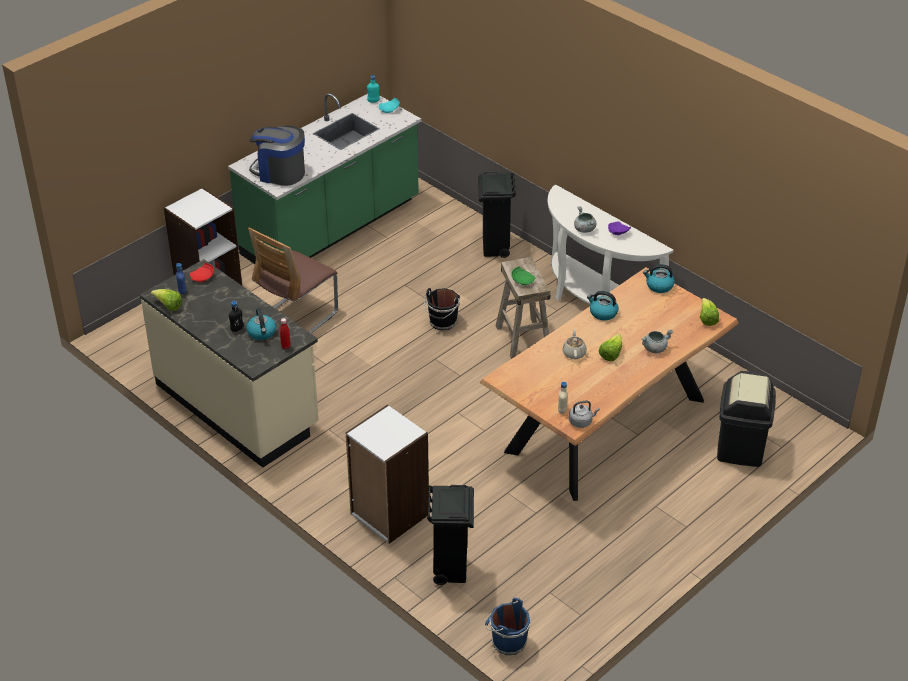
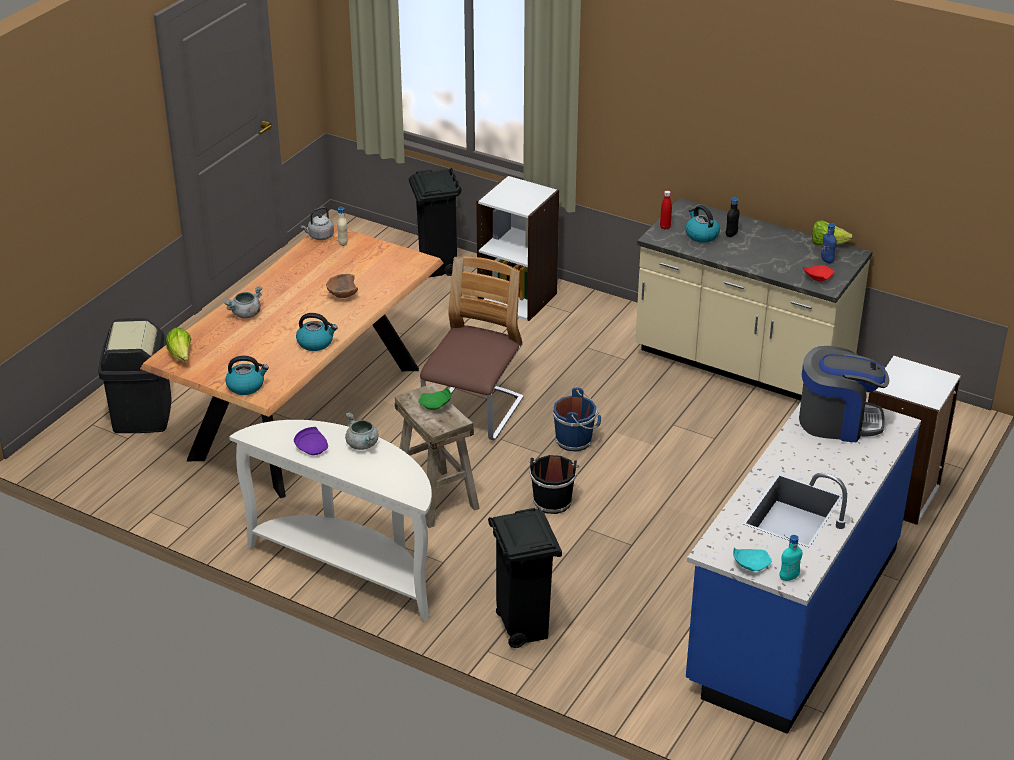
camera: 165 degrees right, 5 degrees down
green counter [228,93,421,270] -> blue counter [686,402,921,734]
chair [248,227,338,333] -> chair moved to [420,257,524,440]
blue bucket [485,598,531,655] -> blue bucket moved to [553,387,601,452]
beige teapot [562,329,587,360] -> brown bowl [326,274,358,298]
lettuce [599,334,622,361] -> none

